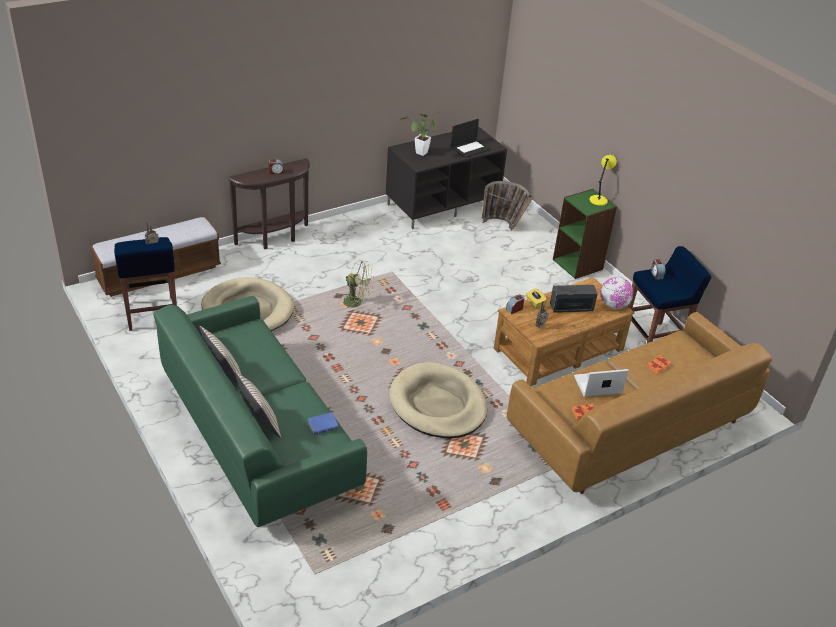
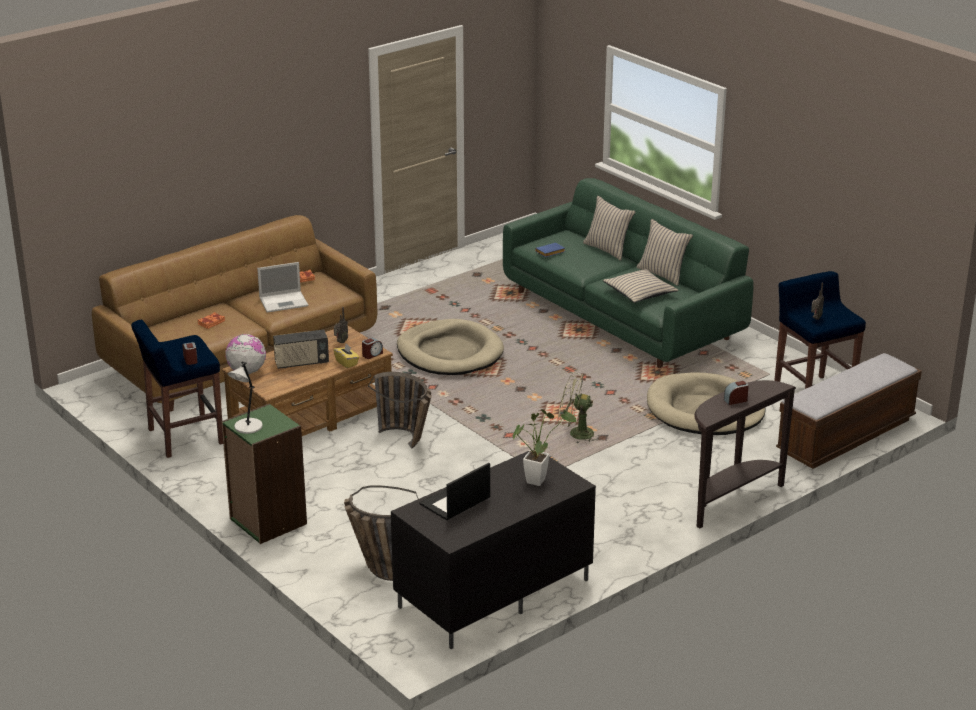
camera: 175 degrees right, 10 degrees down
yellow table lamp [590,155,617,206] -> grey table lamp [227,362,263,434]
none -> basket [368,372,431,449]
none -> beige pillow [603,269,679,303]

